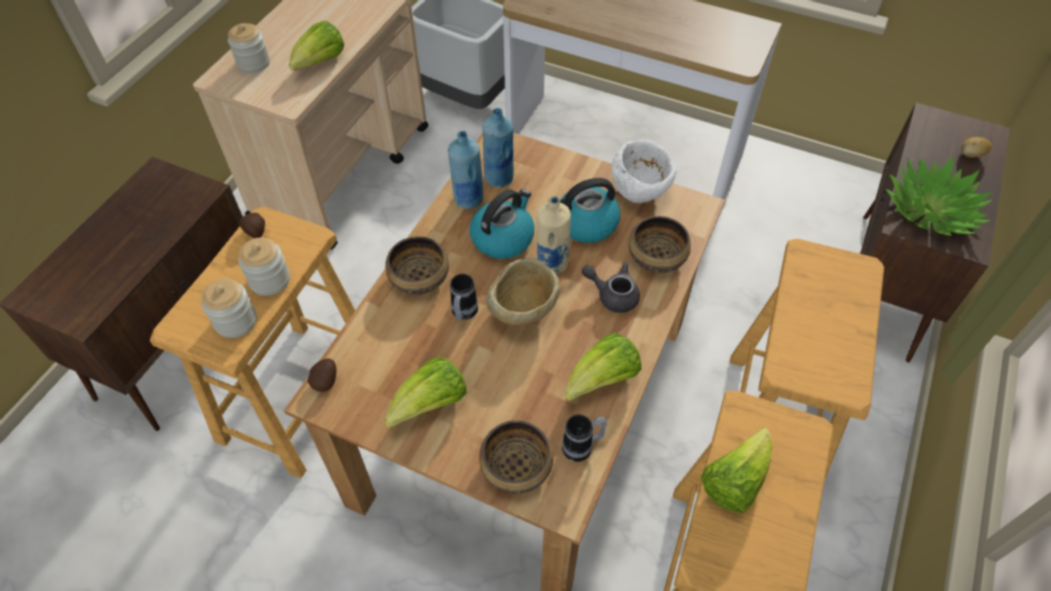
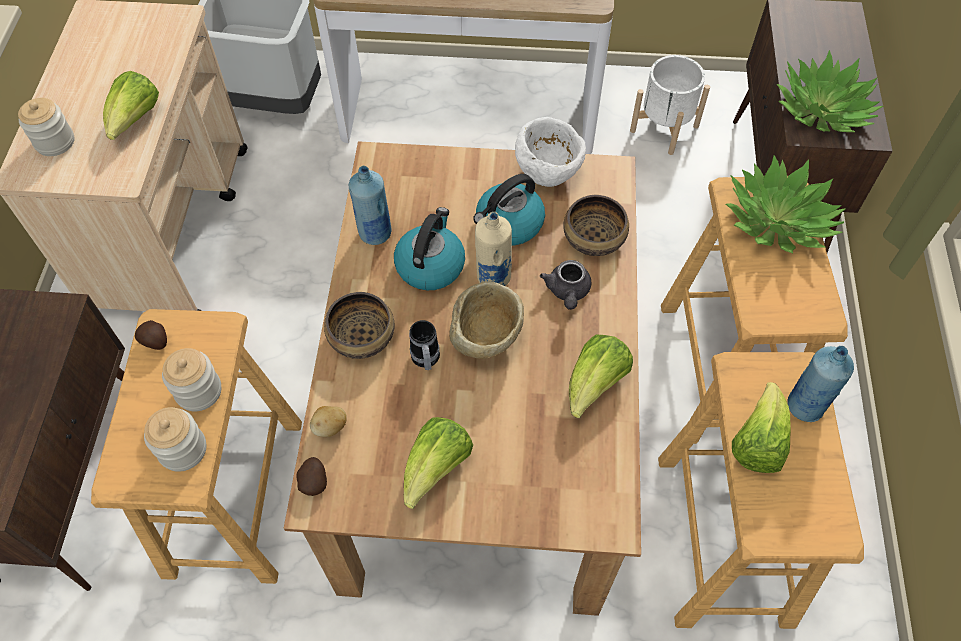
camera: 20 degrees left, 5 degrees up
bowl [479,420,553,494] -> none
blue bottle [483,108,514,187] -> blue bottle moved to [787,346,854,422]
mug [562,414,607,462] -> none
grey teapot [582,262,640,313] -> grey teapot turned 90 degrees counterclockwise [540,260,591,310]
potato [961,137,991,158] -> potato moved to [310,406,347,437]
none -> white planter [630,55,710,155]
none -> potted plant [726,155,846,253]

